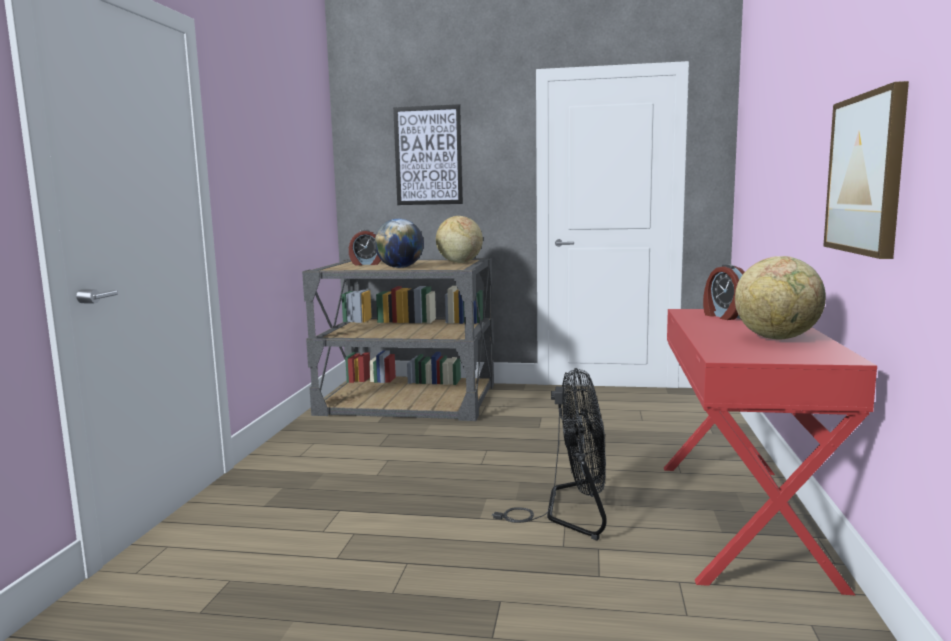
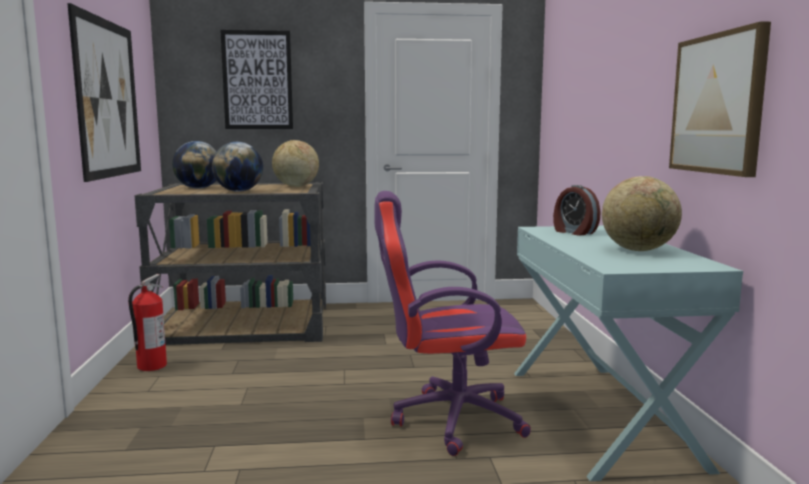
camera: 15 degrees left, 0 degrees up
alarm clock [349,229,381,265] -> globe [172,141,217,189]
black fan [491,368,607,541] -> purple office chair [374,191,531,456]
red desk [664,309,877,595] -> turquoise desk [514,226,743,481]
none -> picture [67,3,141,182]
none -> fire extinguisher [128,274,167,371]

